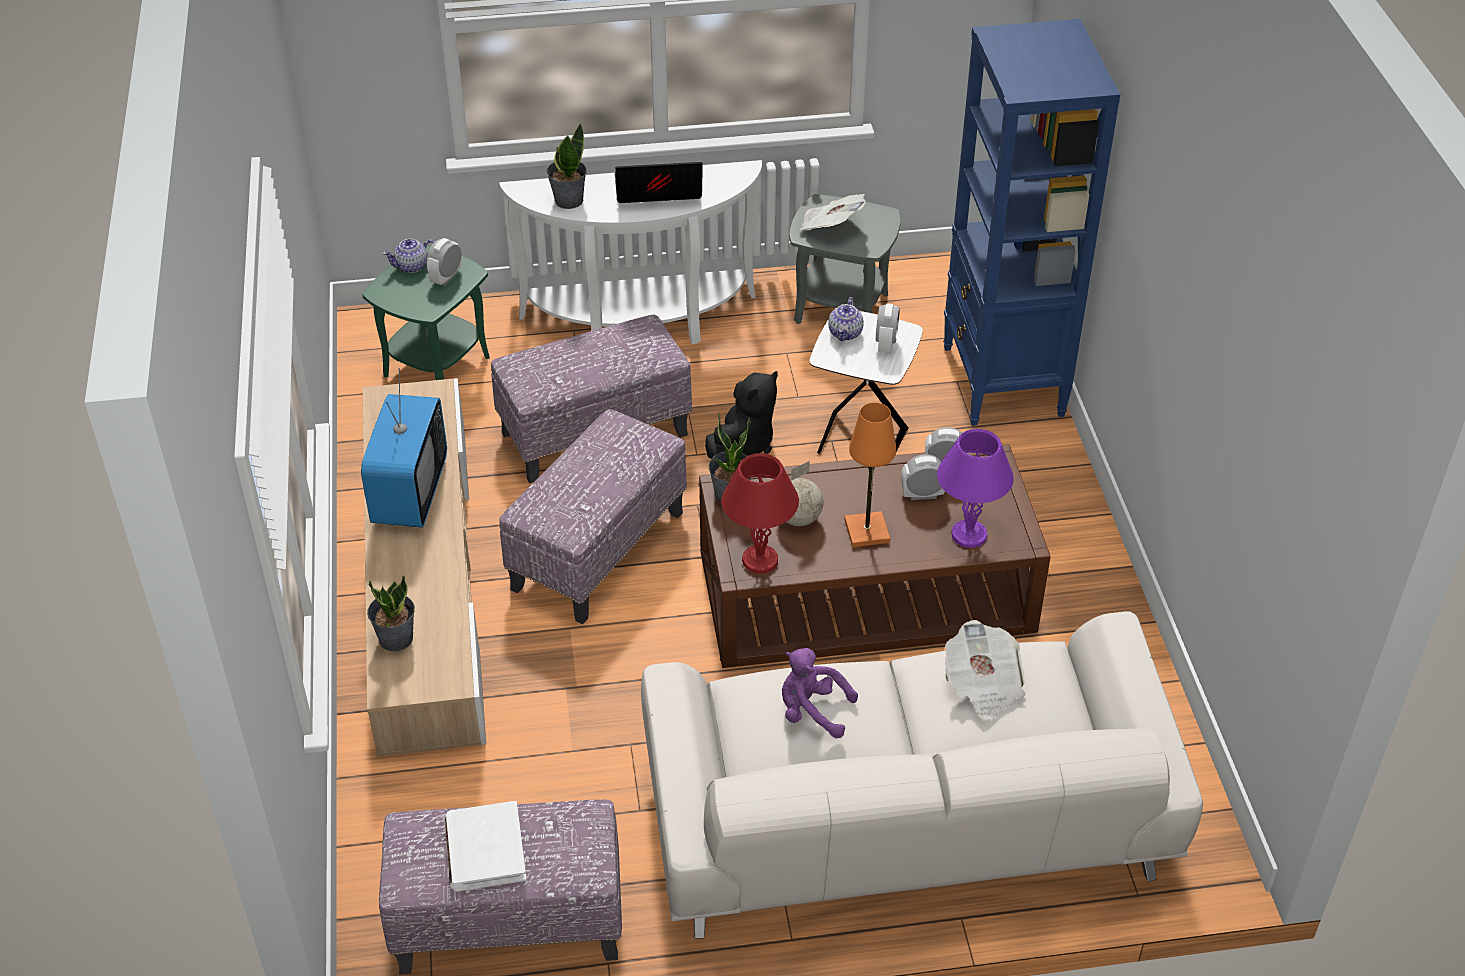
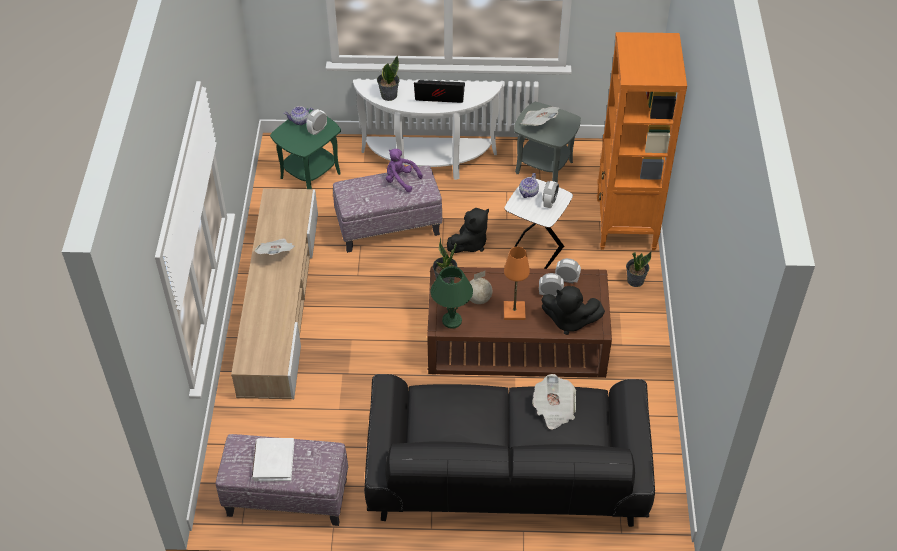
camera: 10 degrees right, 5 degrees up
television [361,368,447,528] -> newspaper [254,238,295,255]
potted plant [367,575,415,652] -> potted plant moved to [626,252,651,287]
ottoman [499,409,687,624] -> none
white sofa [641,611,1203,939] -> black sofa [364,374,655,527]
red table lamp [721,453,799,574] -> green table lamp [430,266,473,329]
purple plush toy [782,648,858,738] -> purple plush toy moved to [386,149,423,192]
purple table lamp [937,429,1014,548] -> black plush toy [541,286,605,335]
blue bookcase [943,19,1120,426] -> orange bookcase [597,32,687,250]

